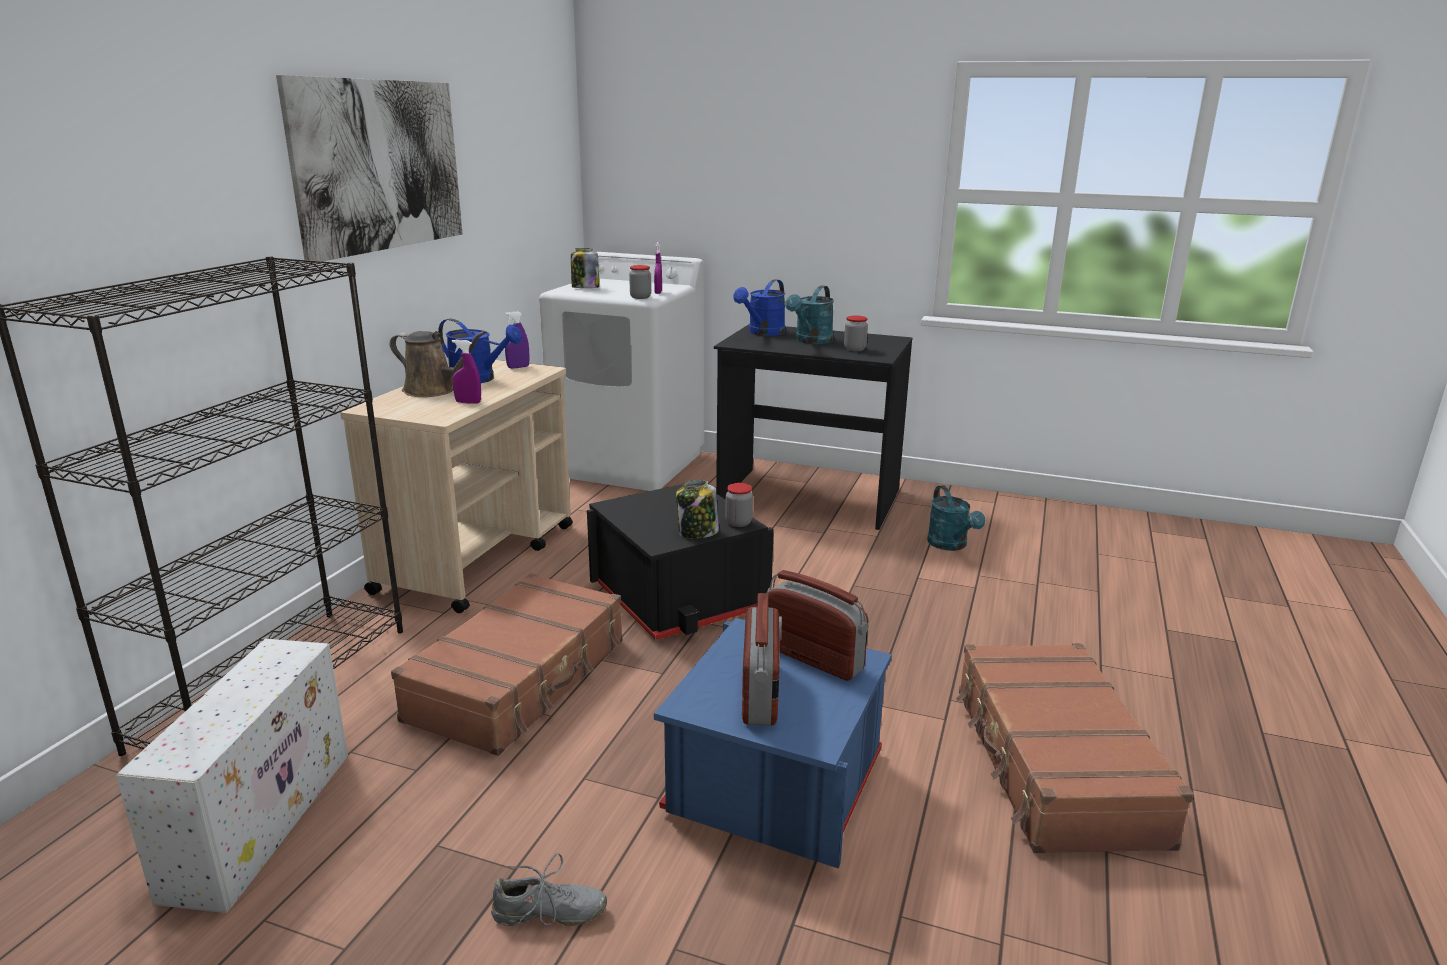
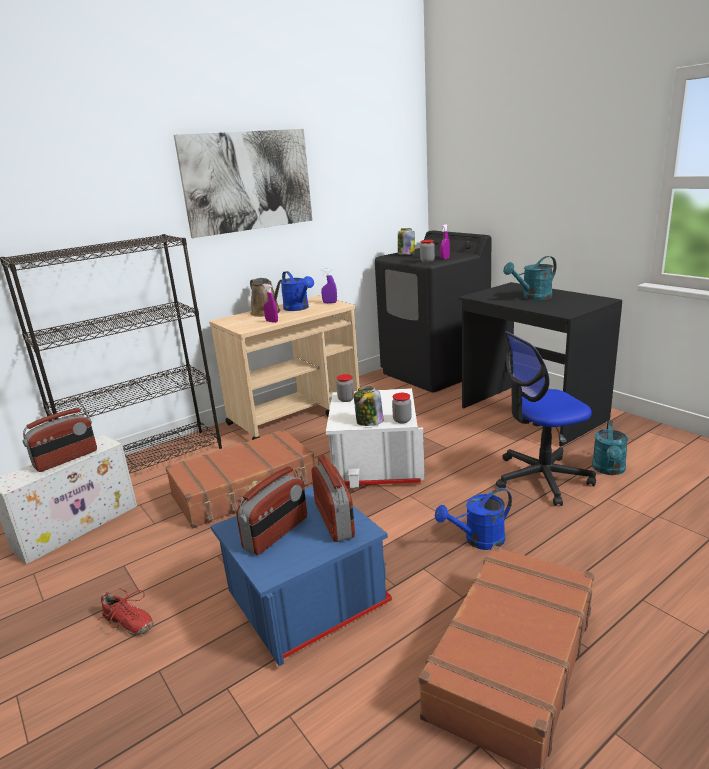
camera: 35 degrees right, 0 degrees up
grey shoe [491,853,607,926] -> red shoe [97,588,153,635]
white washing machine [539,252,704,491] -> black washing machine [375,230,491,393]
black storage box [587,484,774,640] -> white storage box [326,388,425,488]
blue watering can [733,279,785,336] -> blue watering can moved to [435,488,512,550]
jar [844,316,868,351] -> jar moved to [336,374,354,402]
none -> radio [23,408,97,472]
none -> office chair [496,331,596,506]

